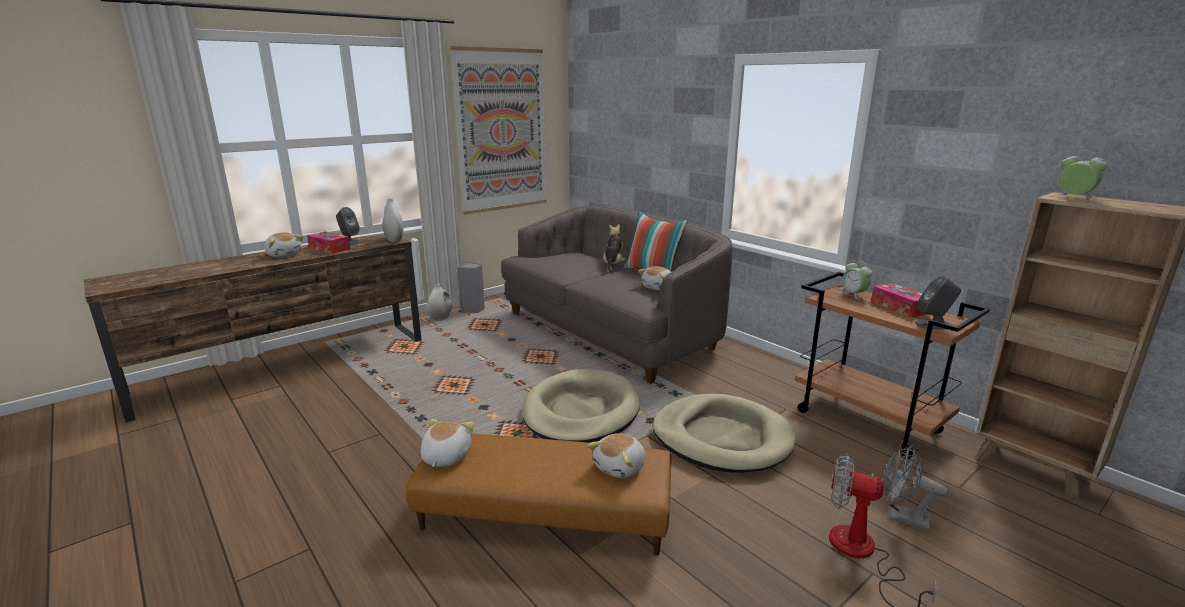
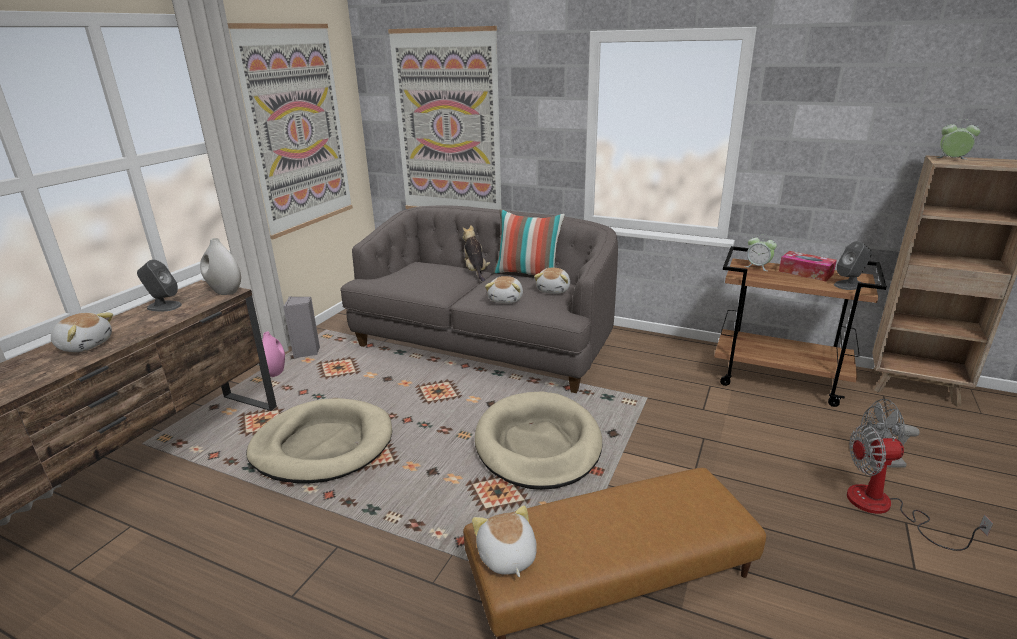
camera: 25 degrees left, 5 degrees up
tissue box [307,231,351,254] -> none
white vase [427,284,453,321] -> pink vase [262,332,285,377]
plush toy [587,433,646,478] -> plush toy moved to [485,276,523,303]
beige dog bed [653,394,796,473] -> beige dog bed moved to [246,398,392,484]
none -> picture [388,26,501,210]

